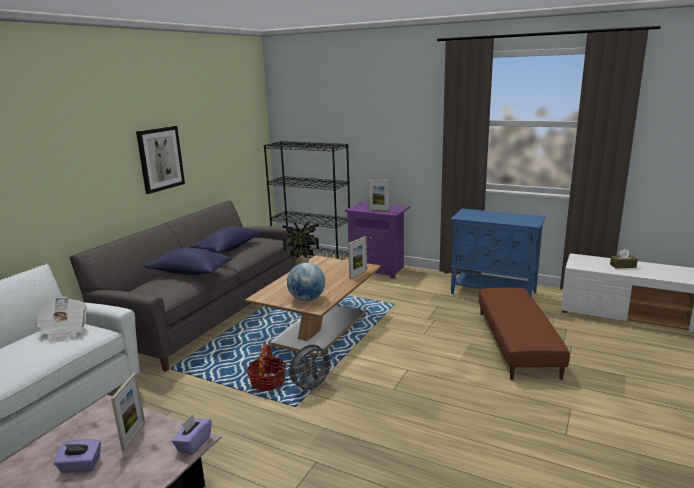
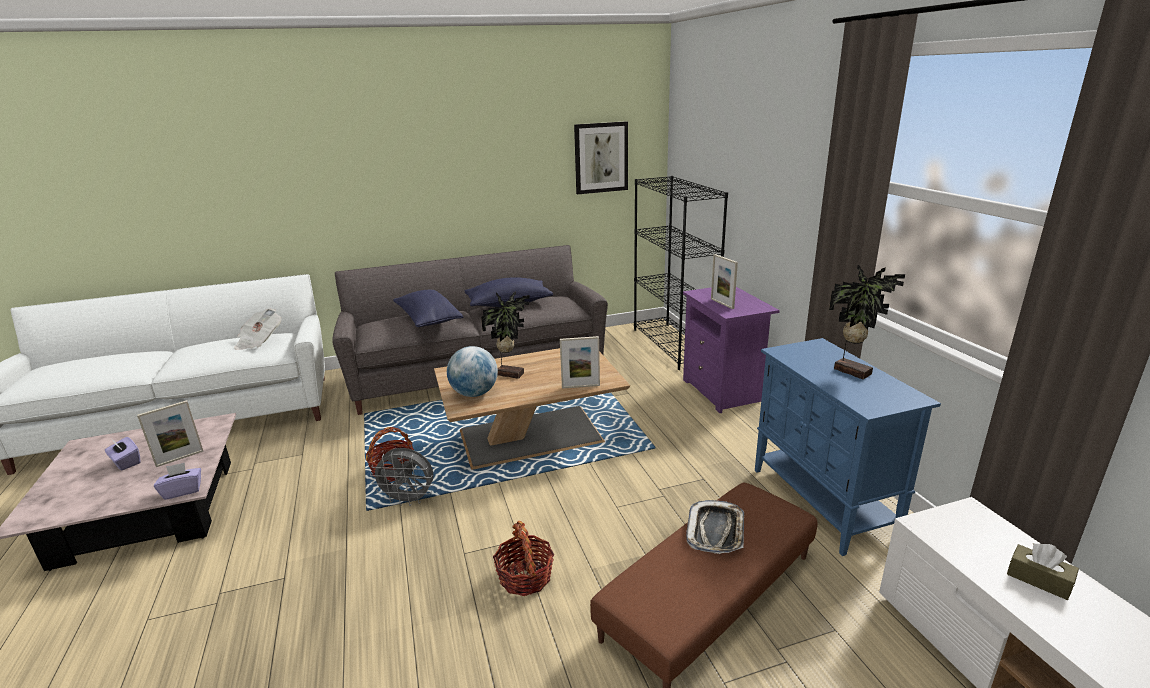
camera: 45 degrees right, 5 degrees up
picture [136,126,185,194] -> picture moved to [574,121,628,194]
none -> basket [493,521,554,596]
none -> tray [686,500,744,554]
none -> potted plant [829,265,905,379]

